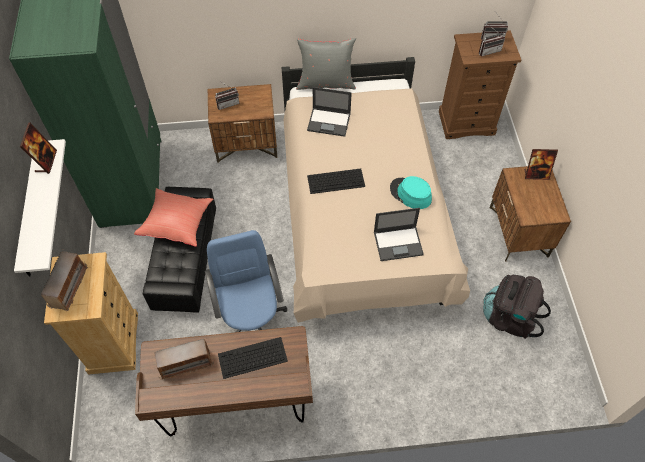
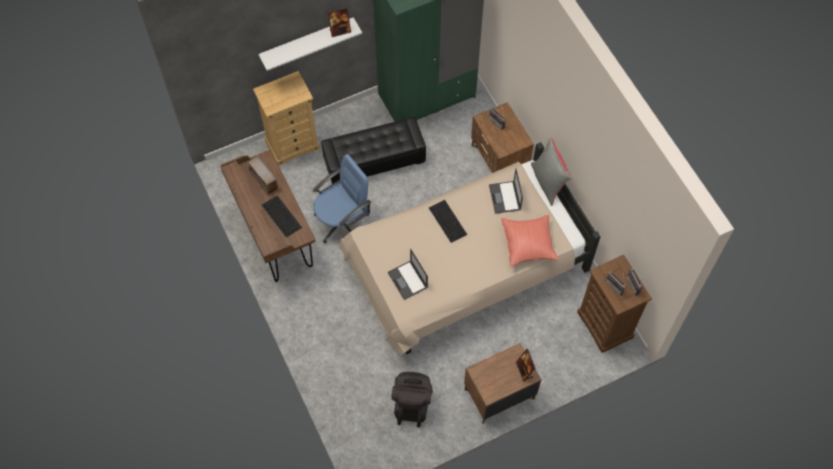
camera: 70 degrees right, 5 degrees up
radio [41,251,88,311] -> none
red pillow [134,188,213,247] -> red pillow moved to [502,214,559,267]
turquoise hat [390,176,432,209] -> none

